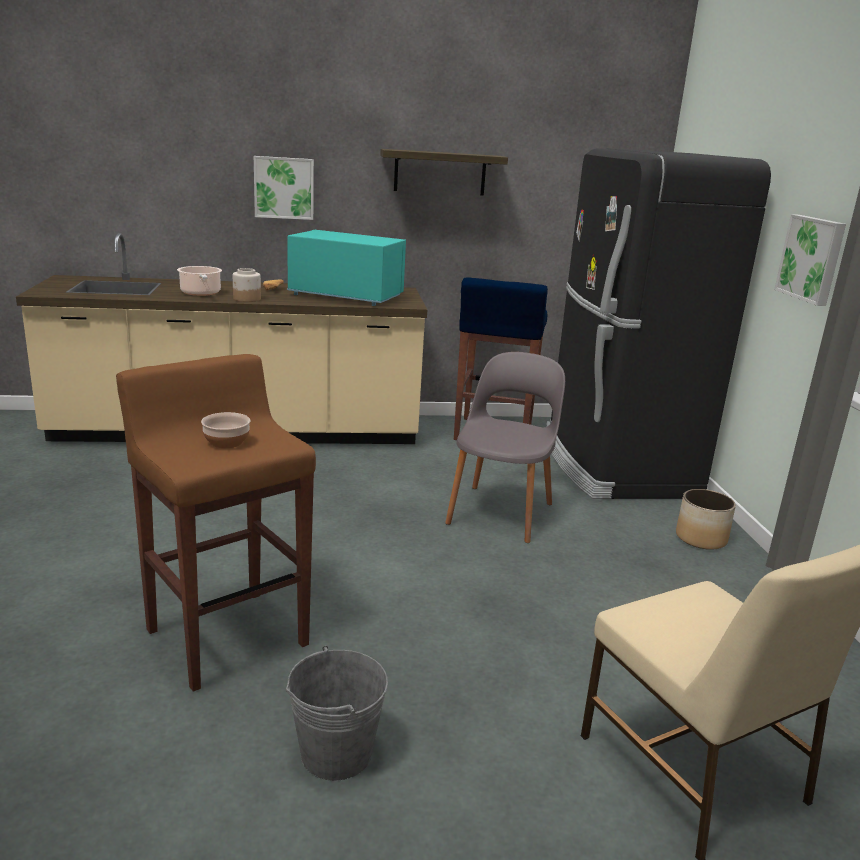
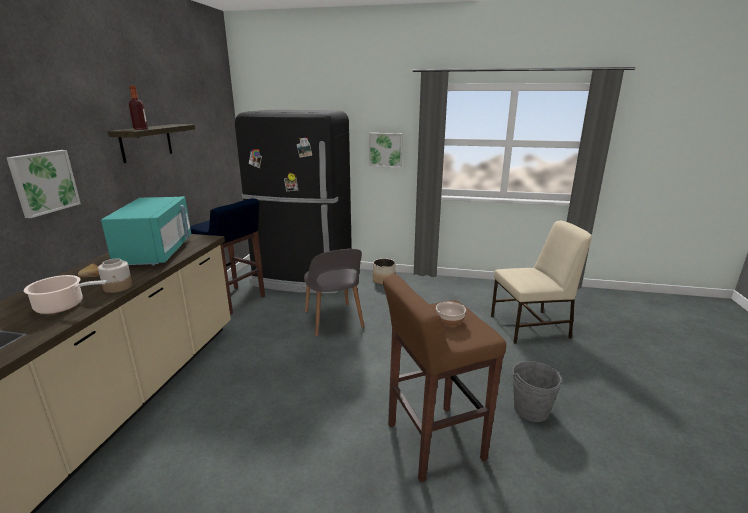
camera: 70 degrees left, 0 degrees up
turquoise microwave [287,230,406,306] -> turquoise microwave turned 135 degrees clockwise [101,196,191,266]
grey chair [445,352,565,543] -> grey chair turned 150 degrees counterclockwise [304,249,364,336]
none -> bottle [129,86,148,130]

